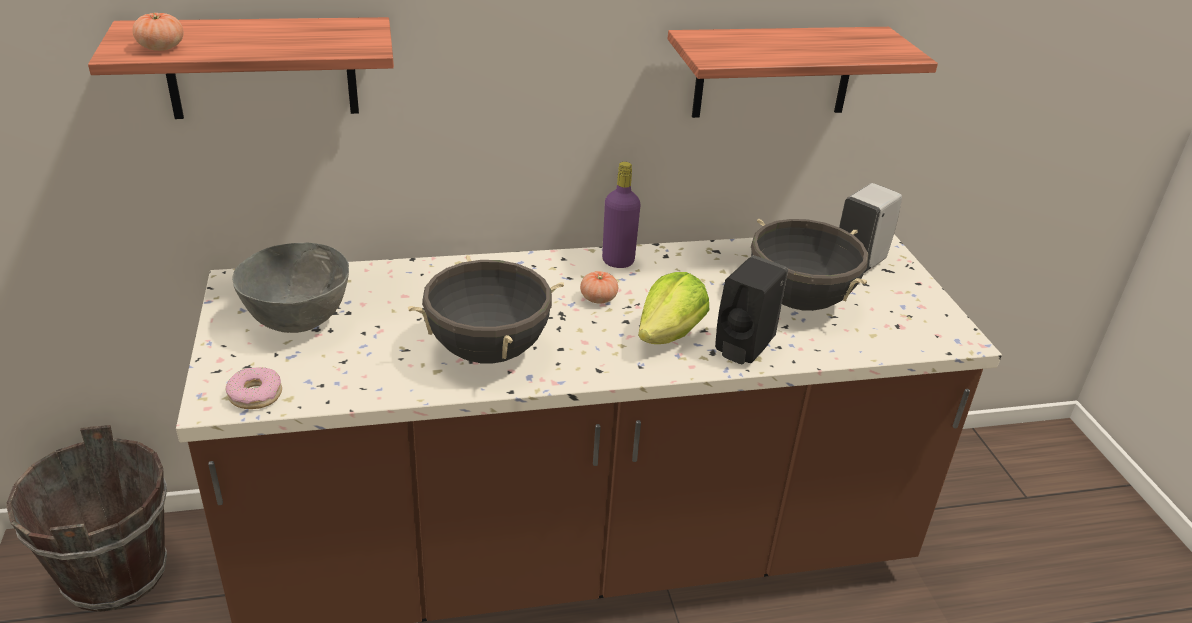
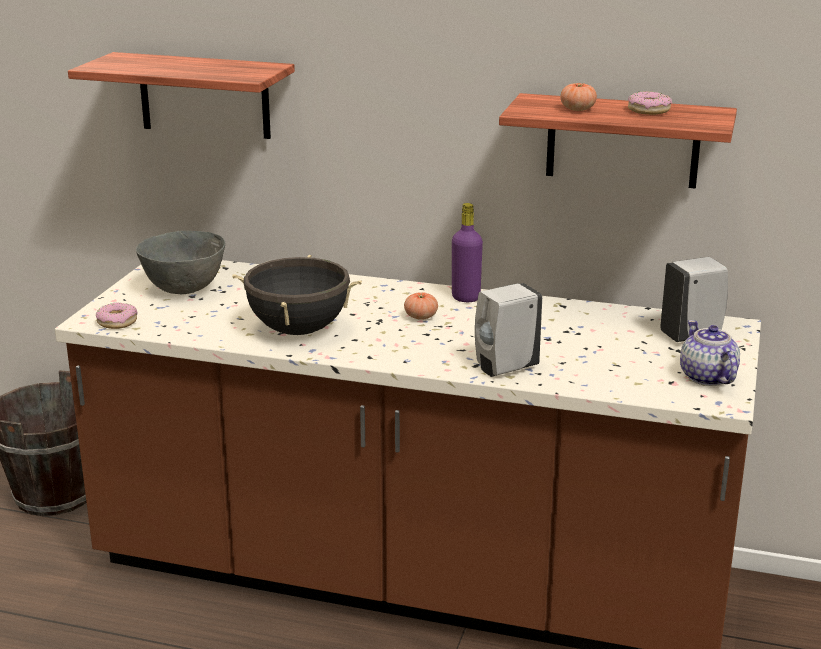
camera: 30 degrees right, 10 degrees down
tomato [133,13,184,51] -> tomato moved to [560,82,597,111]
lettuce [638,272,709,344] -> none
black soap dispenser [715,255,788,364] -> white soap dispenser [475,283,542,377]
black cooking pot [751,219,868,311] -> none
none -> donut [628,91,672,115]
none -> teapot [680,320,740,386]

